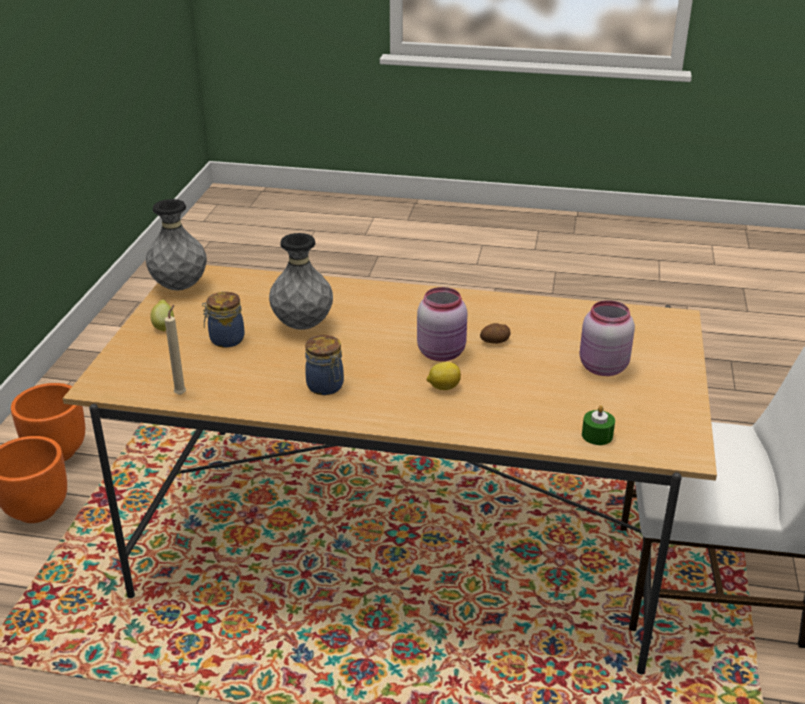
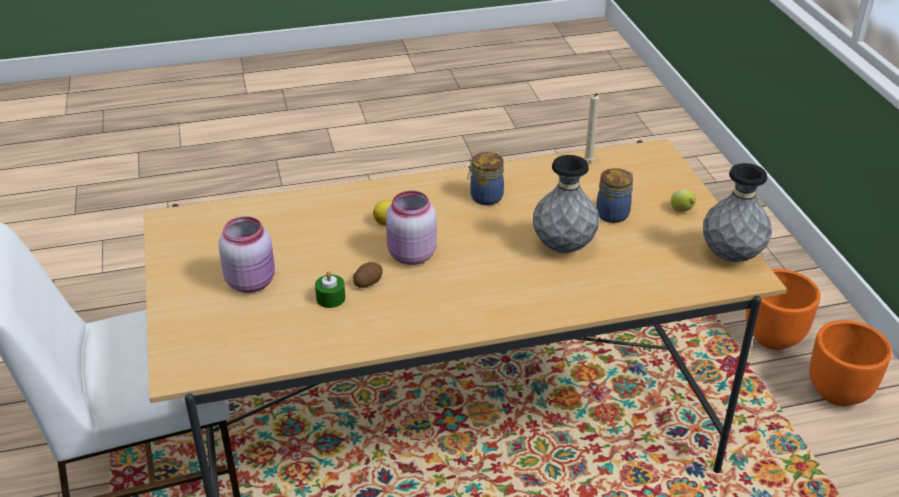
camera: 155 degrees right, 5 degrees up
green candle [582,405,615,445] -> green candle moved to [315,271,345,308]

